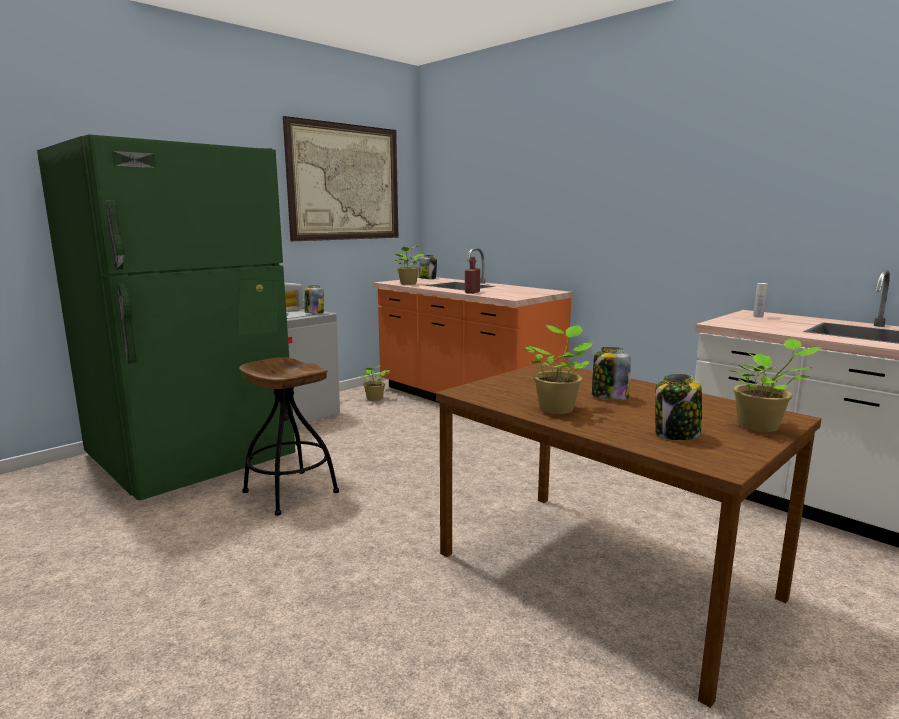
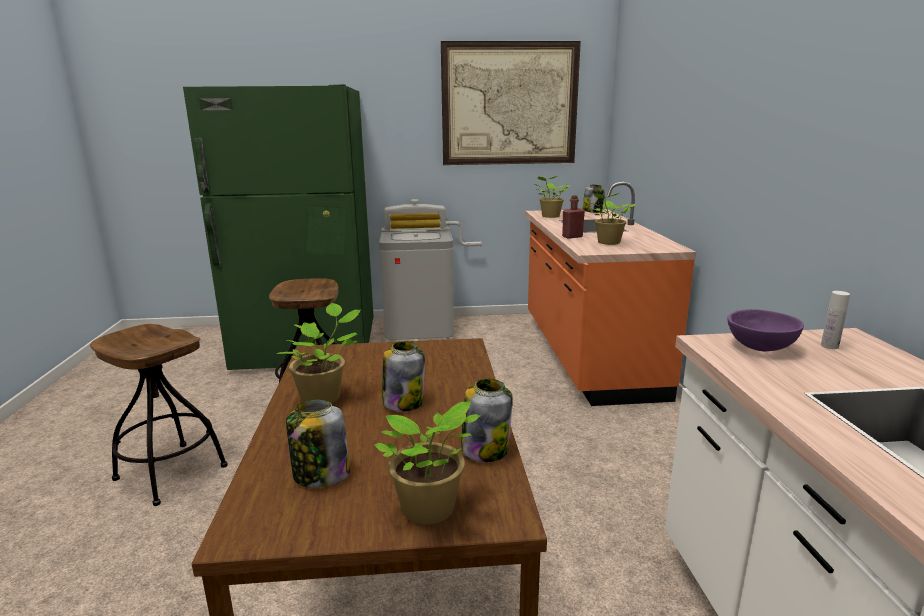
camera: 40 degrees right, 5 degrees up
jar [305,285,324,314] -> jar moved to [461,379,513,462]
potted plant [361,365,390,401] -> potted plant moved to [589,193,635,245]
none -> brown stool [90,324,228,506]
none -> purple bowl [727,309,804,351]

